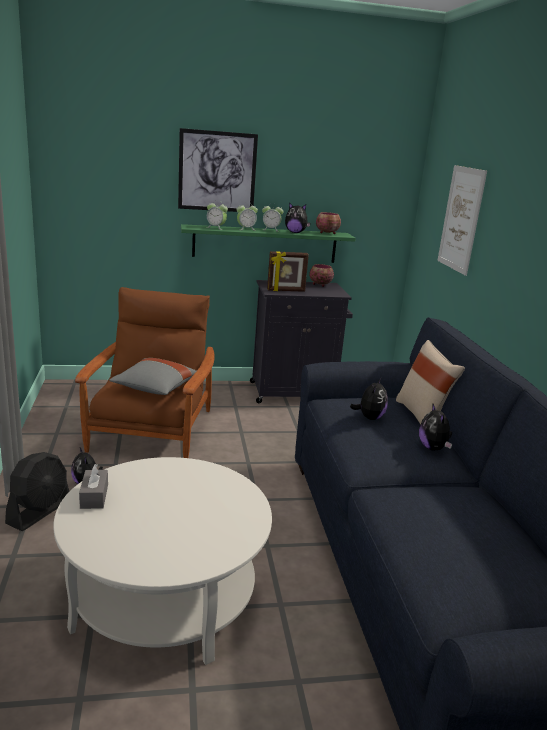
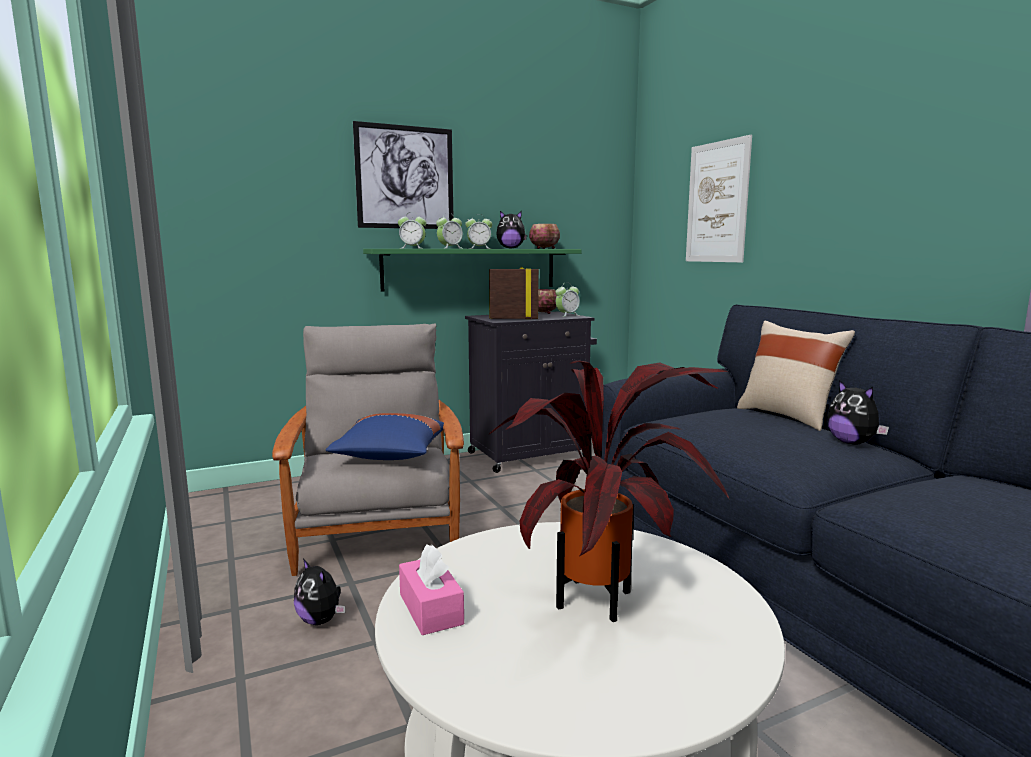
camera: 15 degrees left, 10 degrees down
black fan [5,452,69,531] -> none
brown armchair [75,287,215,458] -> grey armchair [272,323,464,576]
grey tissue box [79,464,108,509] -> pink tissue box [399,544,464,635]
grey pillow [109,358,196,395] -> blue pillow [326,413,444,460]
picture frame [267,251,309,292] -> picture frame turned 150 degrees counterclockwise [489,267,539,319]
plush toy [350,378,388,420] -> none
none -> potted plant [488,360,730,622]
none -> alarm clock [556,284,580,317]

